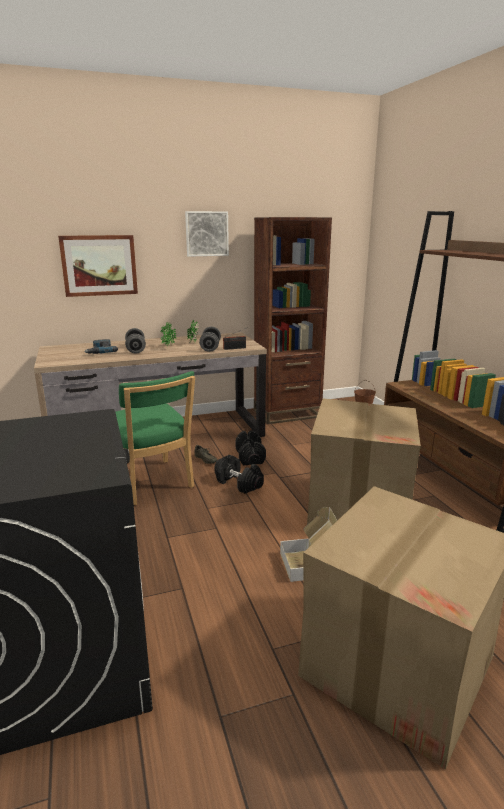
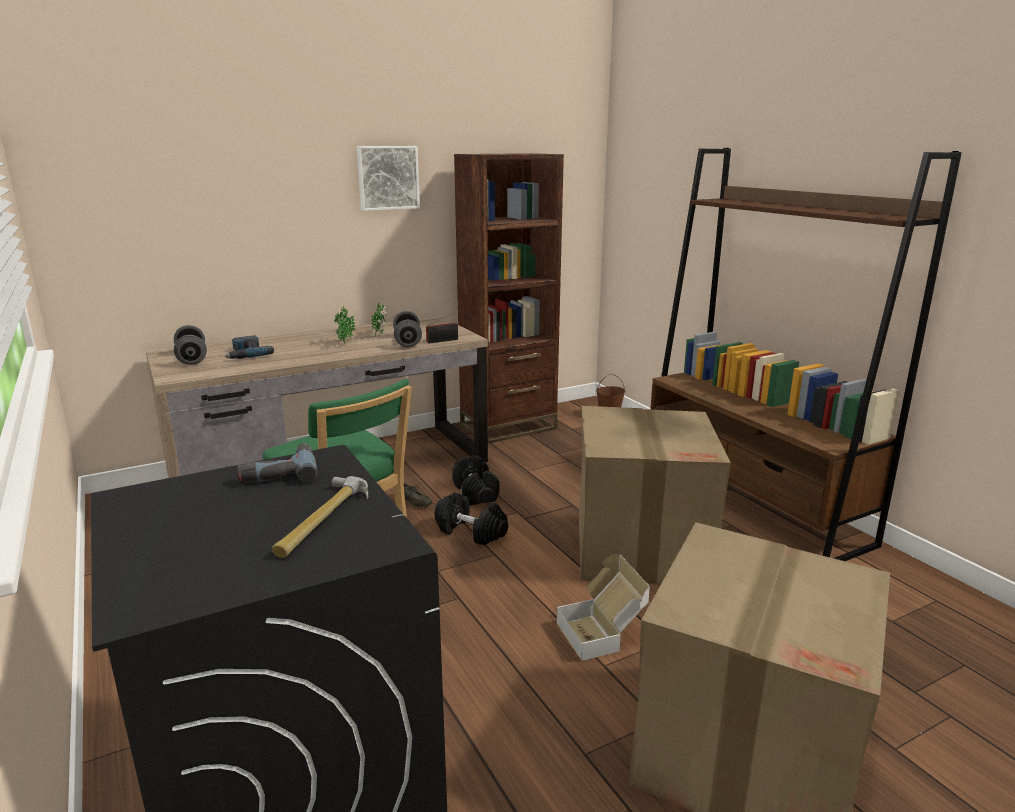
camera: 10 degrees left, 0 degrees up
picture [58,235,138,297] -> none
grey dumbbell [125,328,146,353] -> grey dumbbell moved to [174,325,207,365]
none -> power drill [238,443,317,483]
none -> hammer [272,476,368,558]

